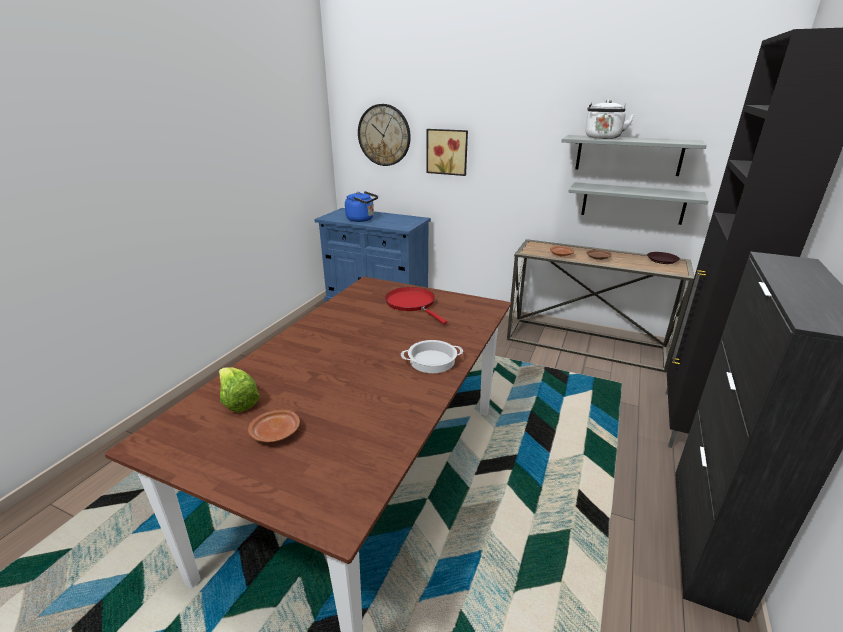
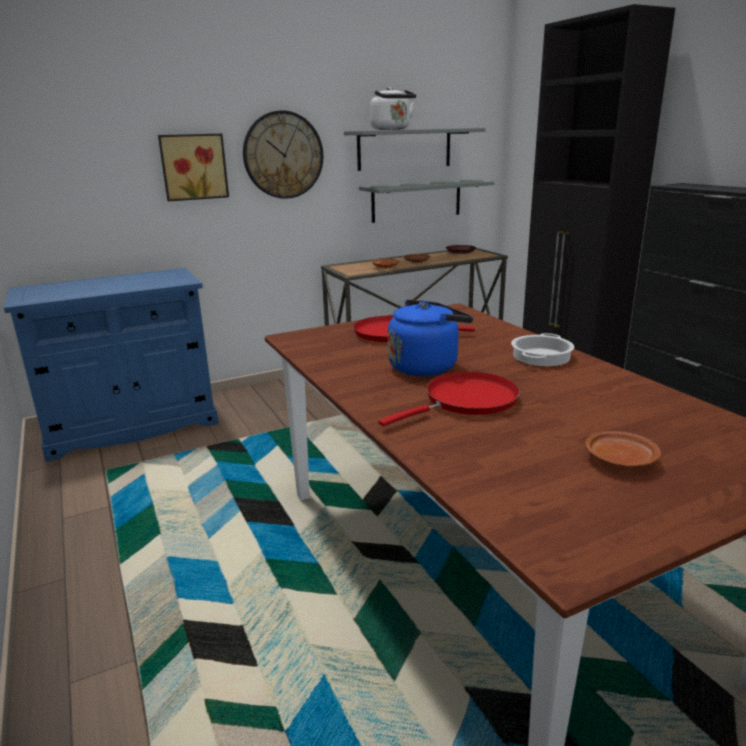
camera: 50 degrees left, 5 degrees down
lettuce [219,367,260,412] -> none
blue kettle [345,191,378,222] -> blue kettle moved to [388,299,473,376]
wall clock [358,104,411,166] -> wall clock moved to [243,110,323,199]
none -> red frying pan [378,371,520,426]

